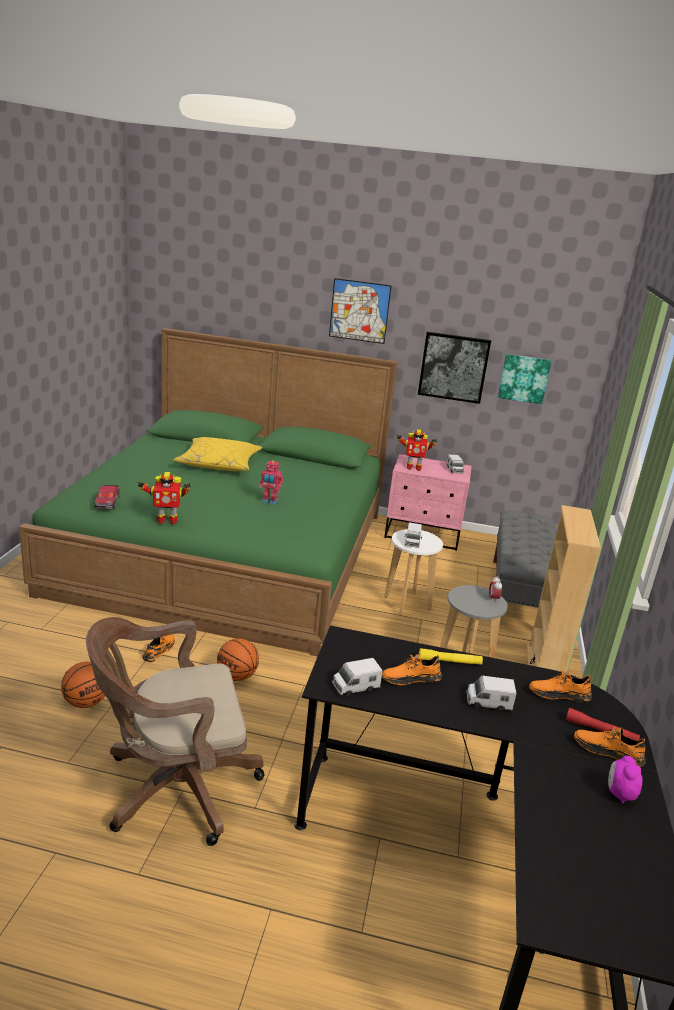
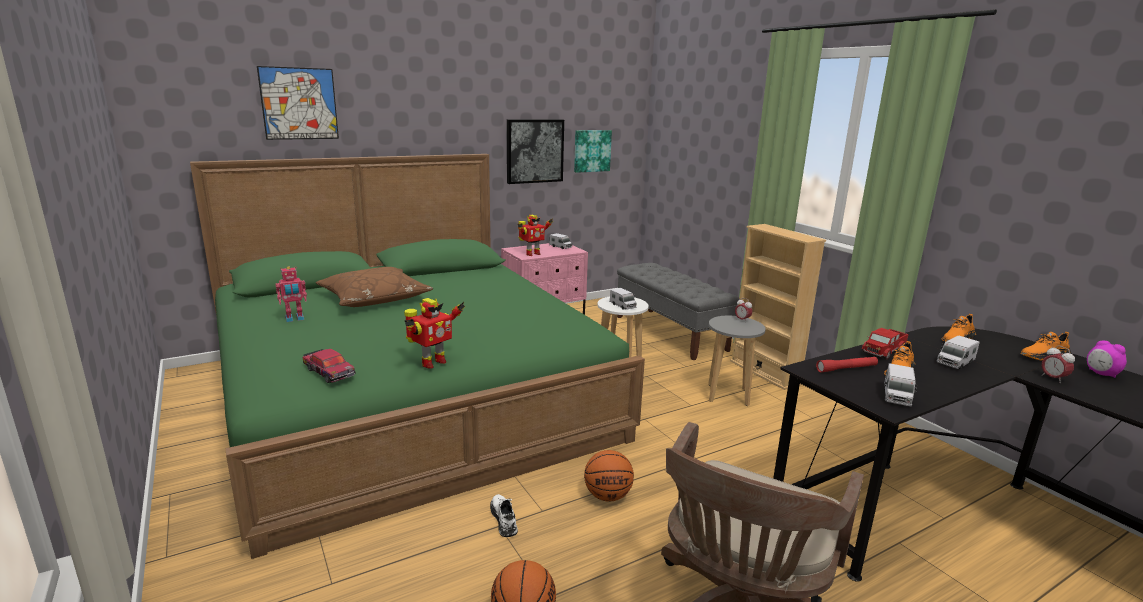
camera: 40 degrees left, 5 degrees down
orange shoe [142,634,175,662] -> white shoe [490,494,518,537]
yellow pillow [174,437,262,471] -> brown pillow [316,267,433,307]
toy robot [259,460,283,505] -> toy robot moved to [276,266,307,322]
picture [329,278,392,344] -> picture moved to [257,66,339,140]
yellow flashlight [419,648,483,665] -> toy truck [862,328,909,360]
red flashlight [566,708,640,740] -> red flashlight moved to [816,357,878,373]
none -> alarm clock [1041,346,1075,383]

